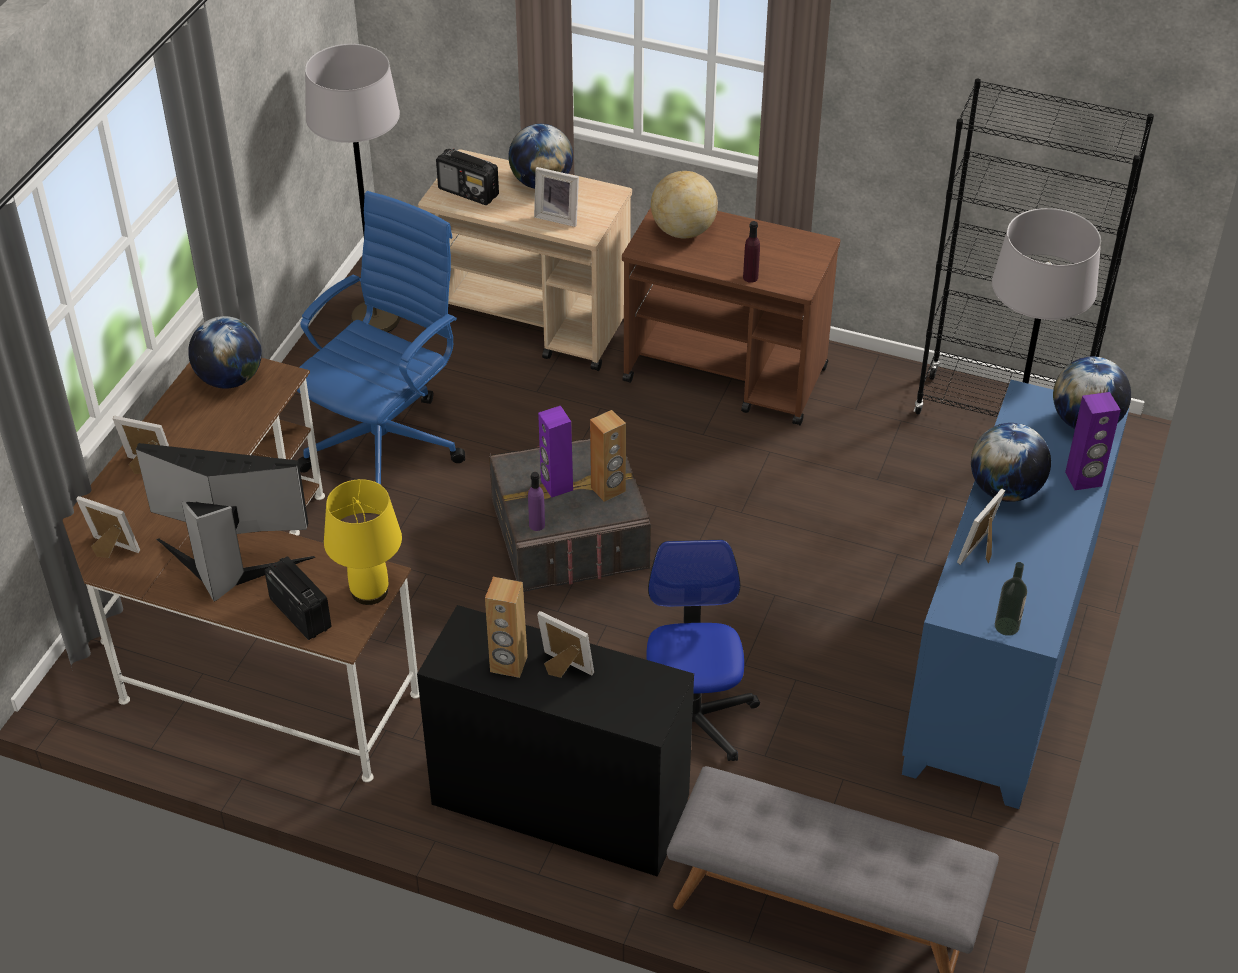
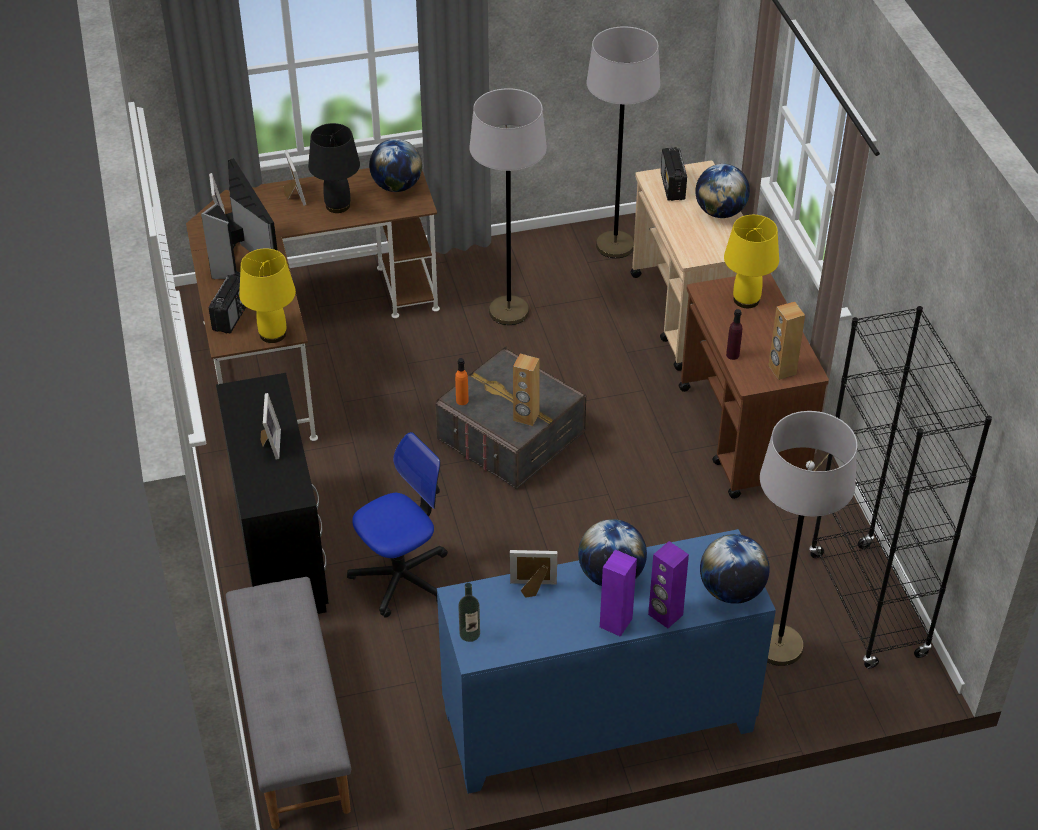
camera: 55 degrees right, 0 degrees up
blue office chair [297,191,465,485] -> grey floor lamp [469,88,547,325]
brown speaker [485,577,528,678] -> brown speaker moved to [768,302,805,380]
purple bottle [528,472,545,531] -> orange bottle [455,358,469,405]
picture frame [534,167,579,227] -> none
purple speaker [538,406,573,498] -> purple speaker moved to [600,549,637,637]
globe [651,171,718,238] -> yellow table lamp [724,215,779,308]
none -> black table lamp [308,123,360,213]

